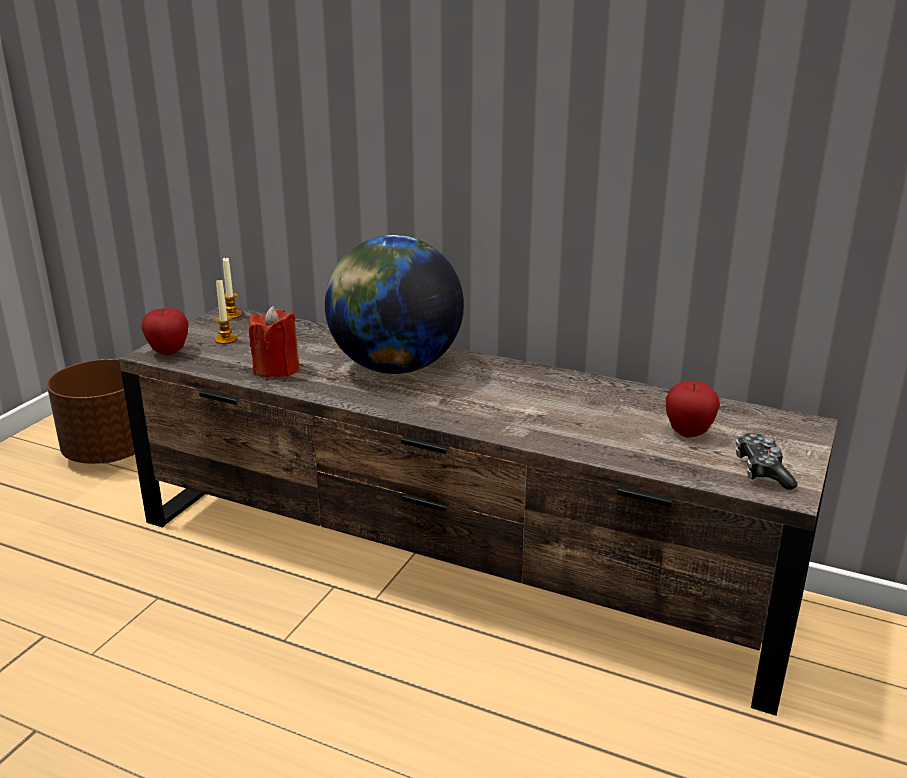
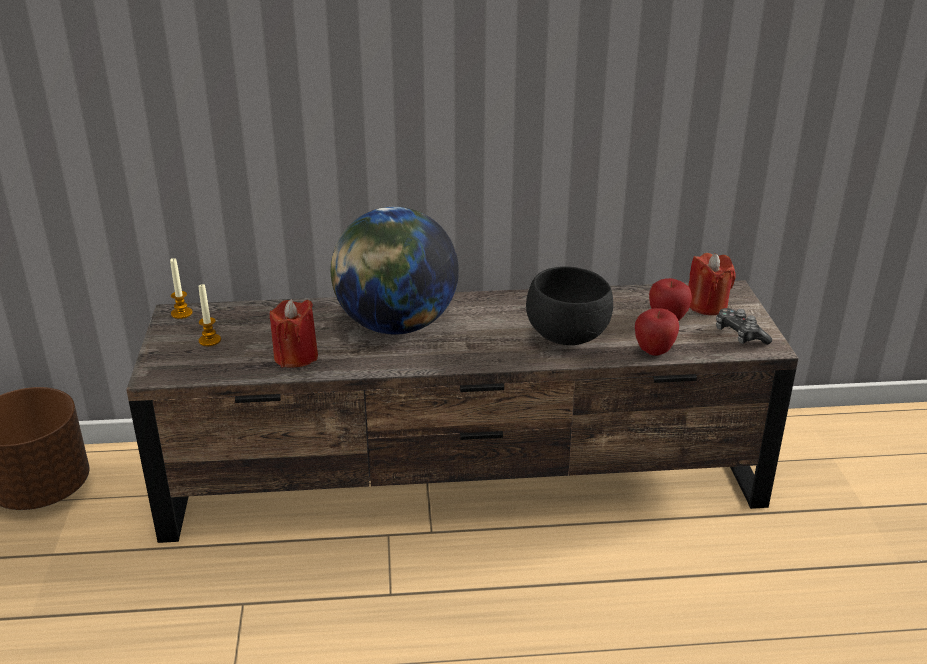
camera: 30 degrees left, 5 degrees up
apple [141,308,189,355] -> apple moved to [635,308,679,356]
none -> black bowl [526,266,613,345]
none -> red candle [688,253,736,315]

